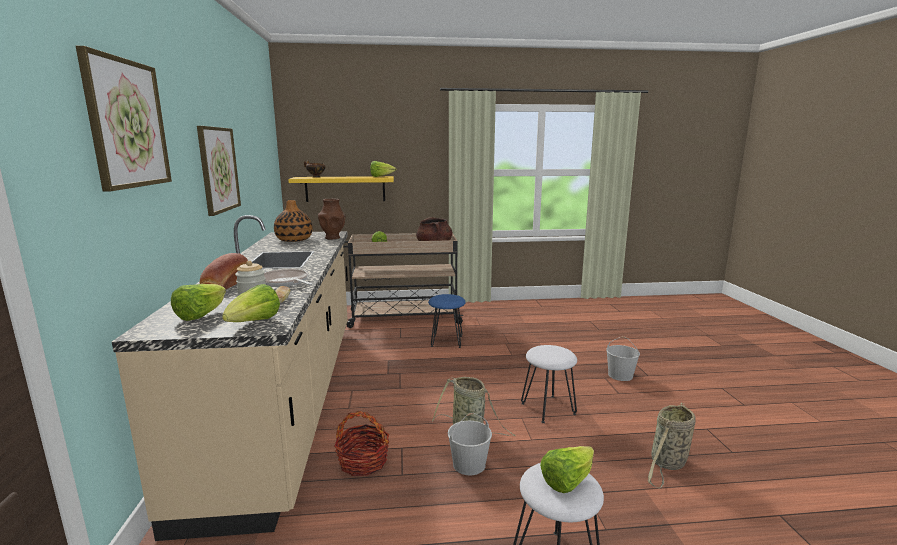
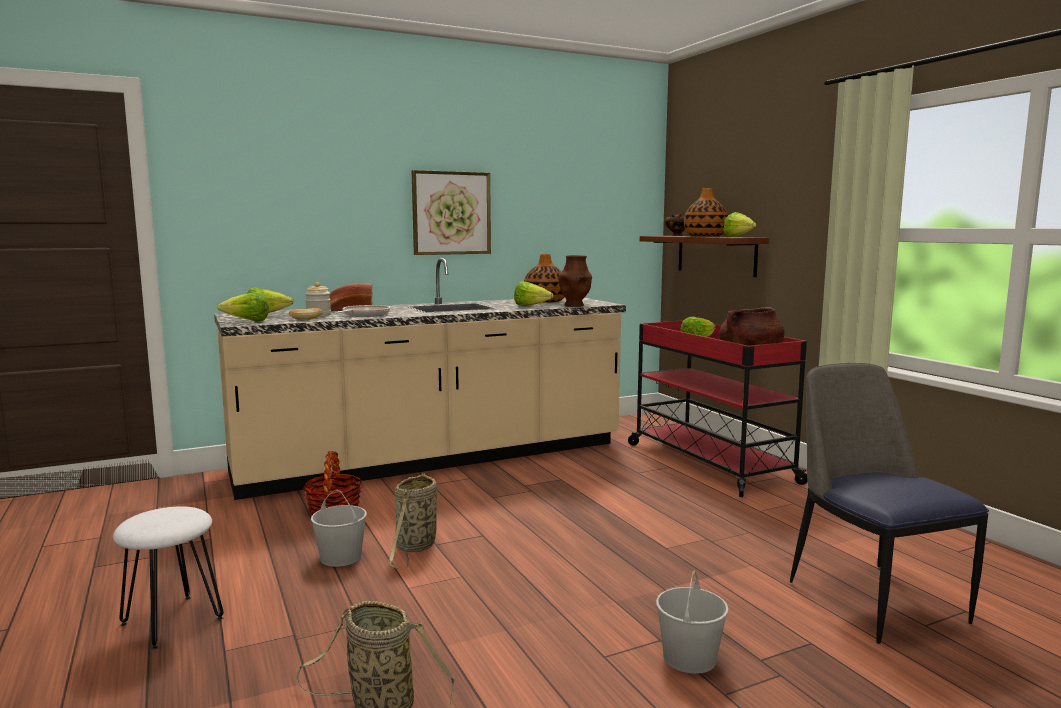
camera: 70 degrees right, 5 degrees down
picture [76,46,172,192] -> none
yellow shelf [288,176,394,202] -> brown shelf [640,236,769,277]
beige cart [343,233,464,328] -> red cart [628,321,807,497]
blue stool [428,294,466,348] -> none
white stool [521,345,577,423] -> none
lettuce [540,446,594,493] -> lettuce moved to [514,281,554,306]
none -> vase [684,188,728,237]
none -> chair [790,363,989,644]

